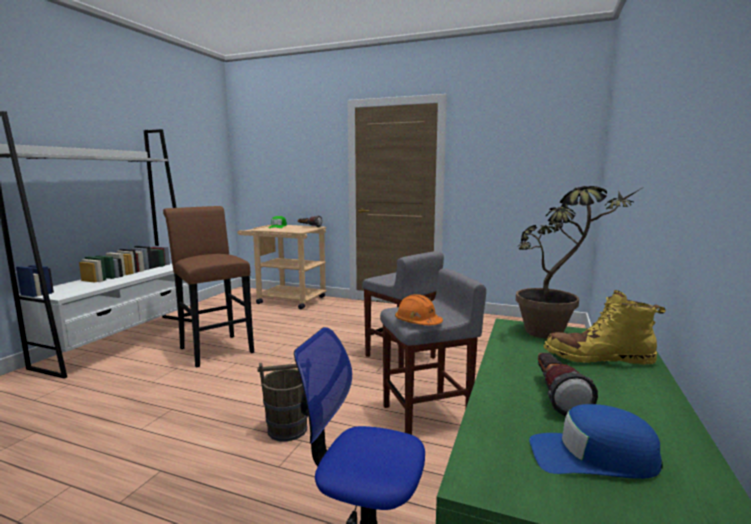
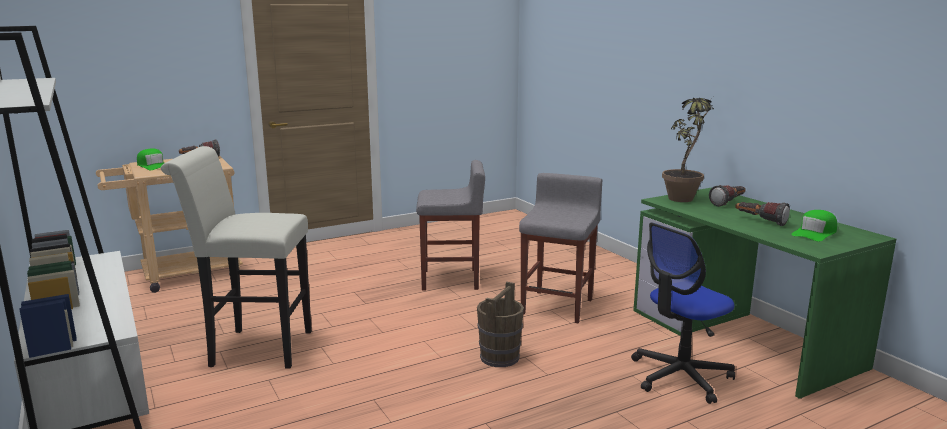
camera: 50 degrees left, 5 degrees up
brown stool [163,206,254,368] -> white stool [161,146,312,369]
orange hard hat [395,294,443,325] -> none
blue cap [529,404,663,479] -> green cap [791,210,837,241]
yellow boot [543,290,666,365] -> flashlight [709,185,746,207]

